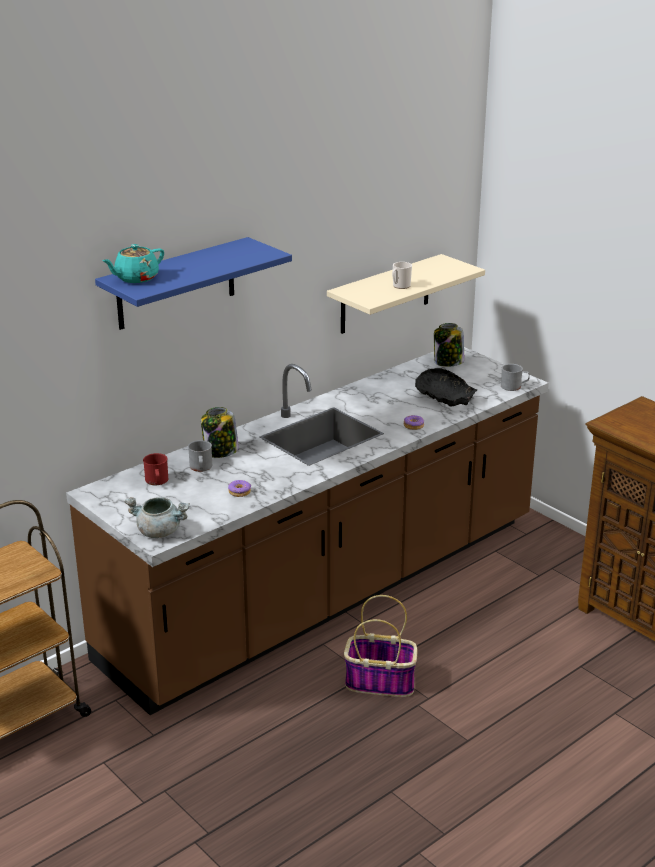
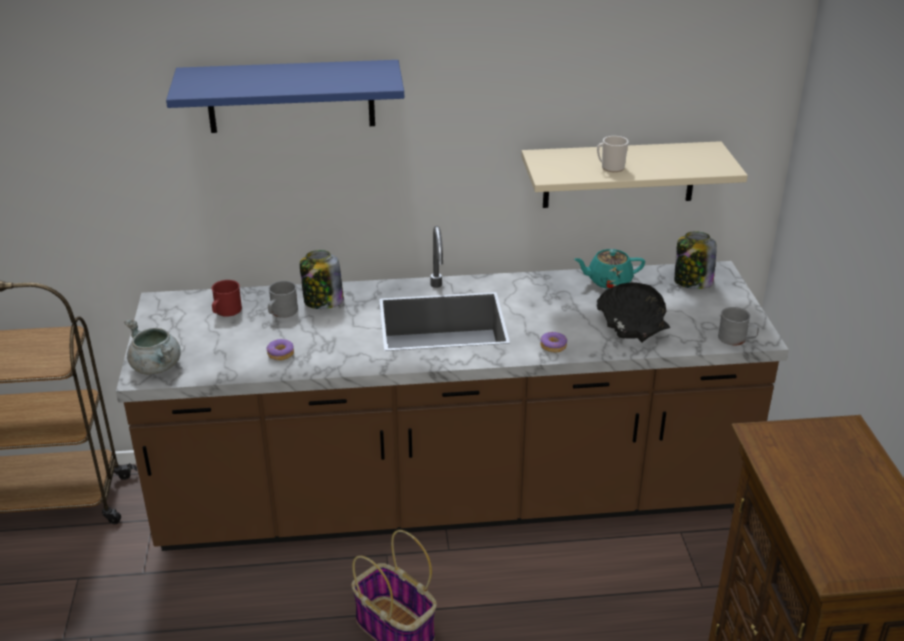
camera: 35 degrees right, 5 degrees up
turquoise teapot [102,244,164,283] -> turquoise teapot moved to [574,249,645,289]

